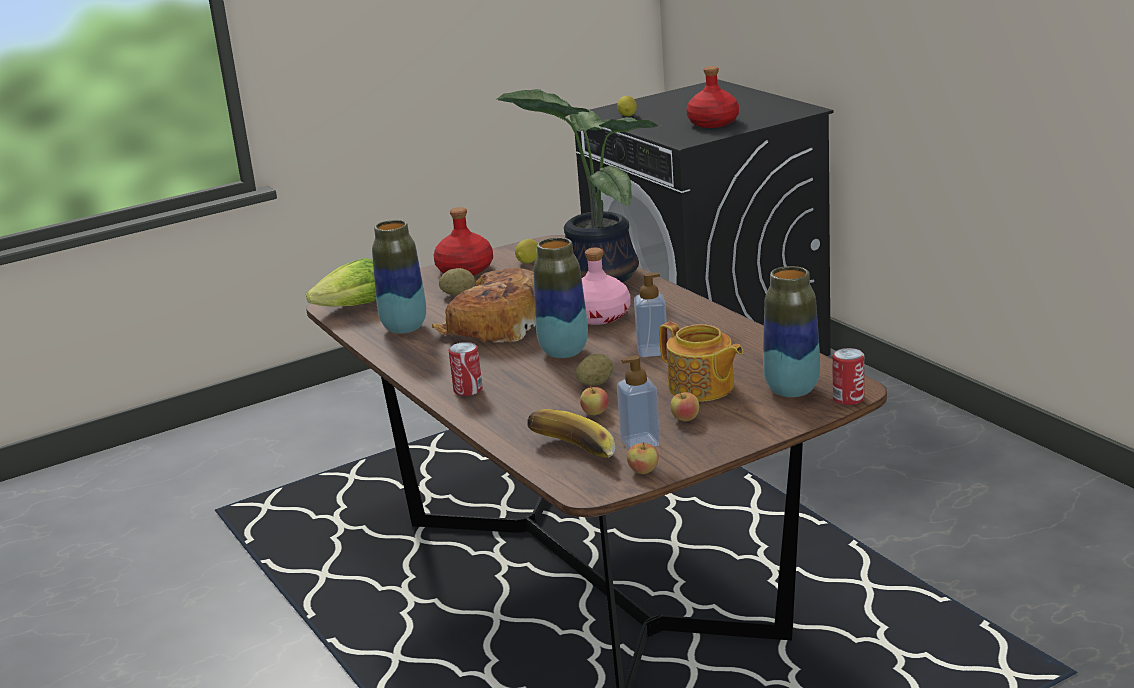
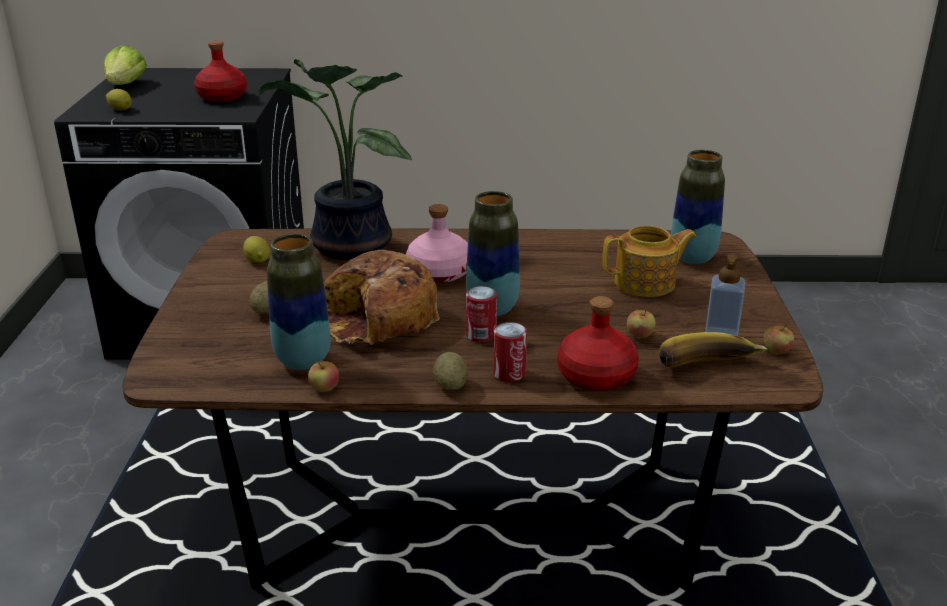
camera: 60 degrees left, 5 degrees up
lettuce [306,258,376,307] -> lettuce moved to [104,45,147,85]
red bottle [434,207,493,275] -> red bottle moved to [557,296,639,391]
potato [576,354,613,386] -> potato moved to [433,352,468,390]
soap dispenser [634,273,667,357] -> none
apple [670,390,699,421] -> apple moved to [308,361,339,392]
can [832,348,864,405] -> can moved to [466,286,497,342]

